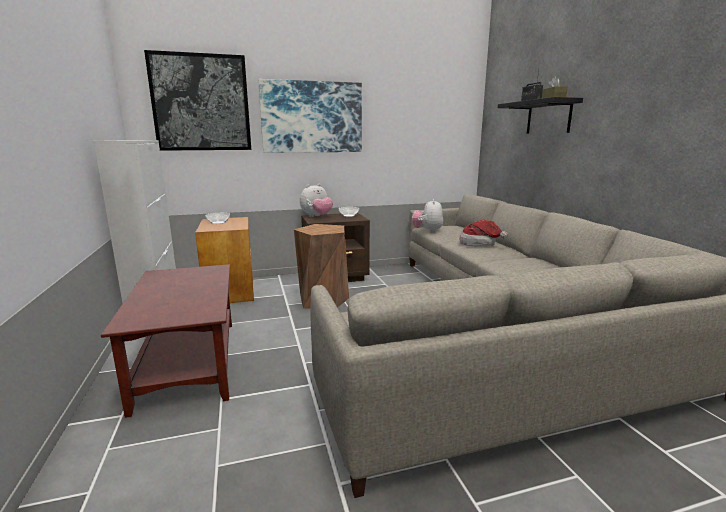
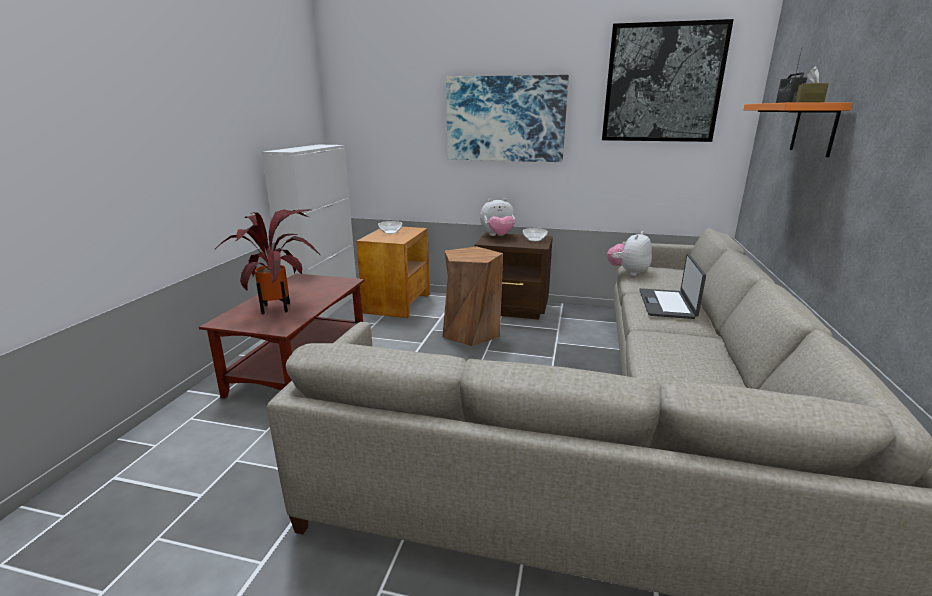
camera: 30 degrees right, 5 degrees up
picture [144,50,251,151] -> picture moved to [602,19,734,142]
hat [460,219,508,247] -> laptop [639,253,706,319]
black shelf [498,97,583,133] -> orange shelf [743,102,852,157]
none -> potted plant [214,209,321,314]

